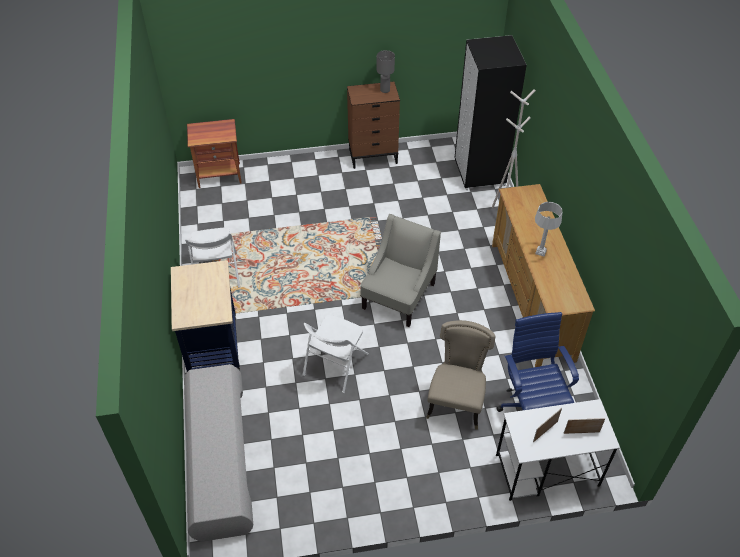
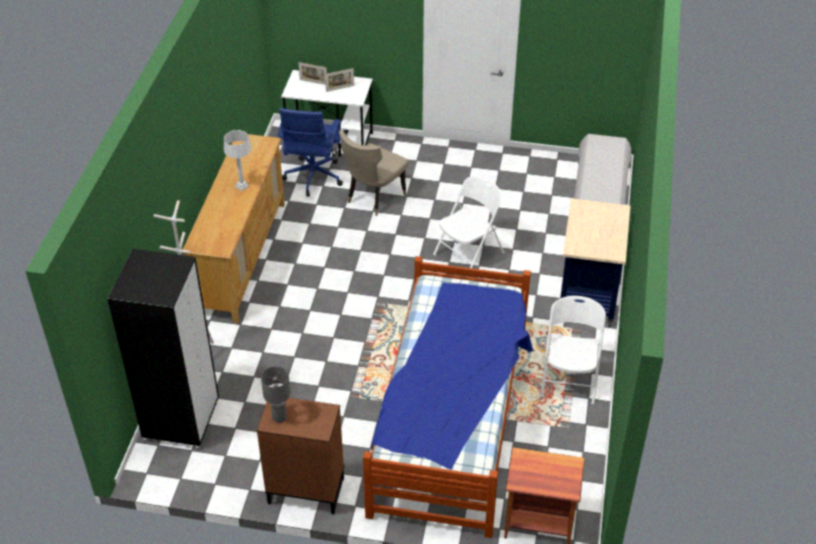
camera: 160 degrees left, 5 degrees down
grey armchair [360,214,441,327] -> none
none -> bed [363,256,533,538]

